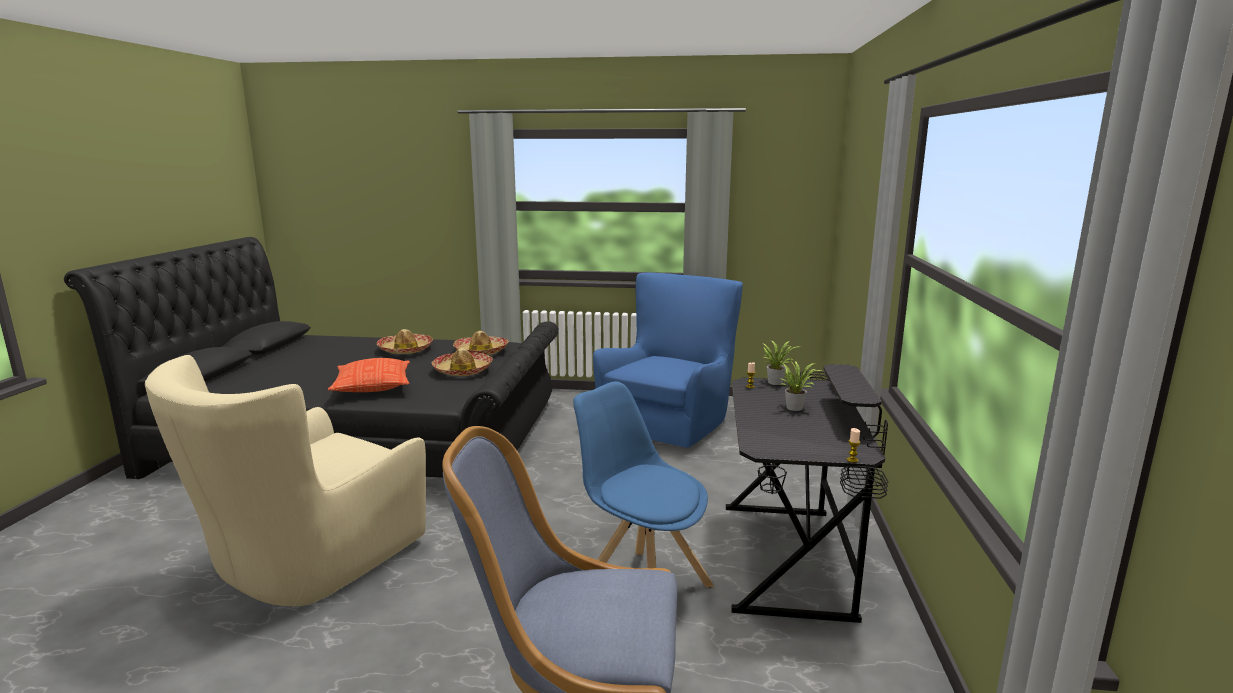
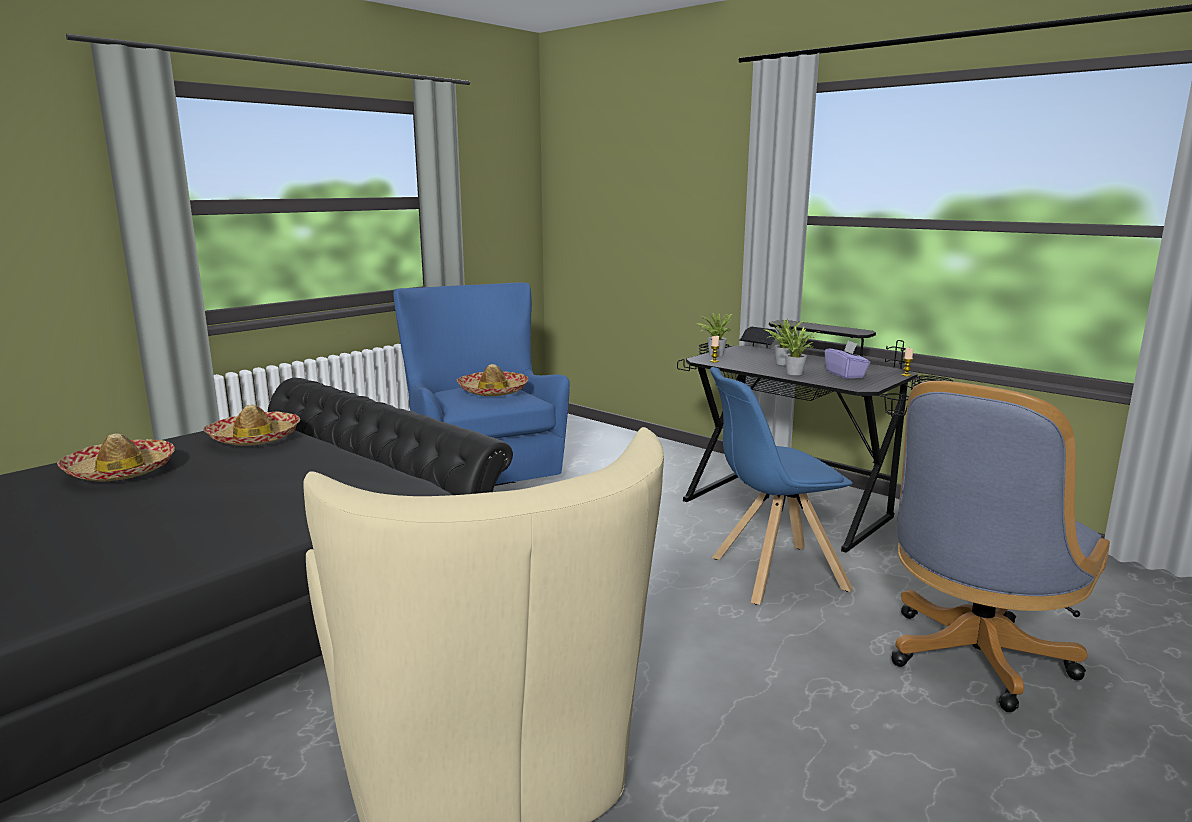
camera: 55 degrees left, 0 degrees up
orange pillow [328,358,410,392] -> none
hat [432,348,493,376] -> hat moved to [456,364,529,396]
none -> potted plant [779,326,820,375]
none -> purple tissue box [825,340,870,379]

